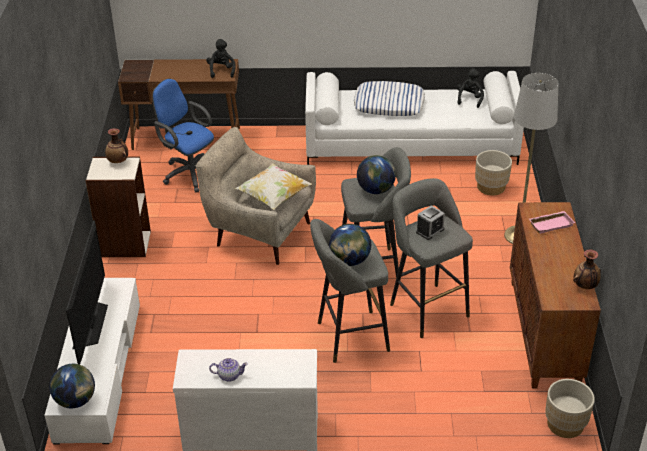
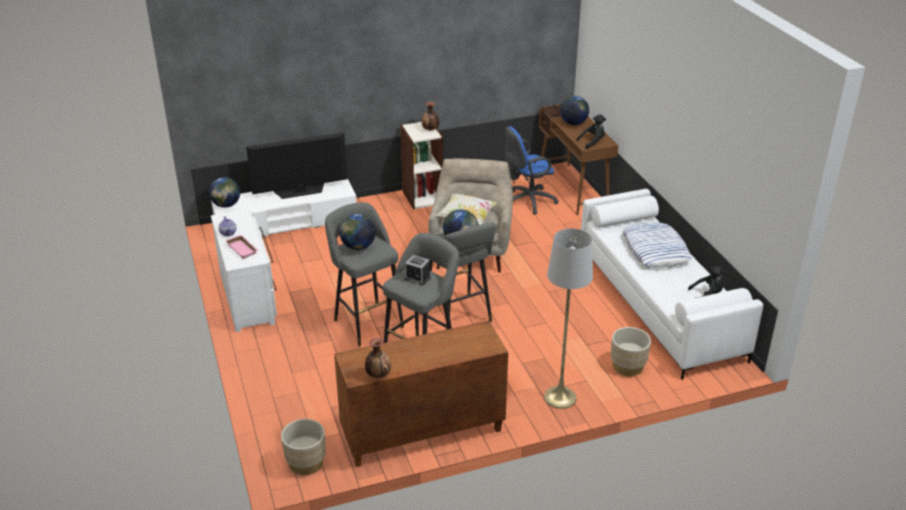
camera: 70 degrees right, 5 degrees down
blue office chair [152,79,214,193] -> blue office chair turned 135 degrees counterclockwise [505,126,559,214]
pink tray [529,211,575,234] -> pink tray moved to [225,235,259,259]
none -> globe [560,96,589,125]

